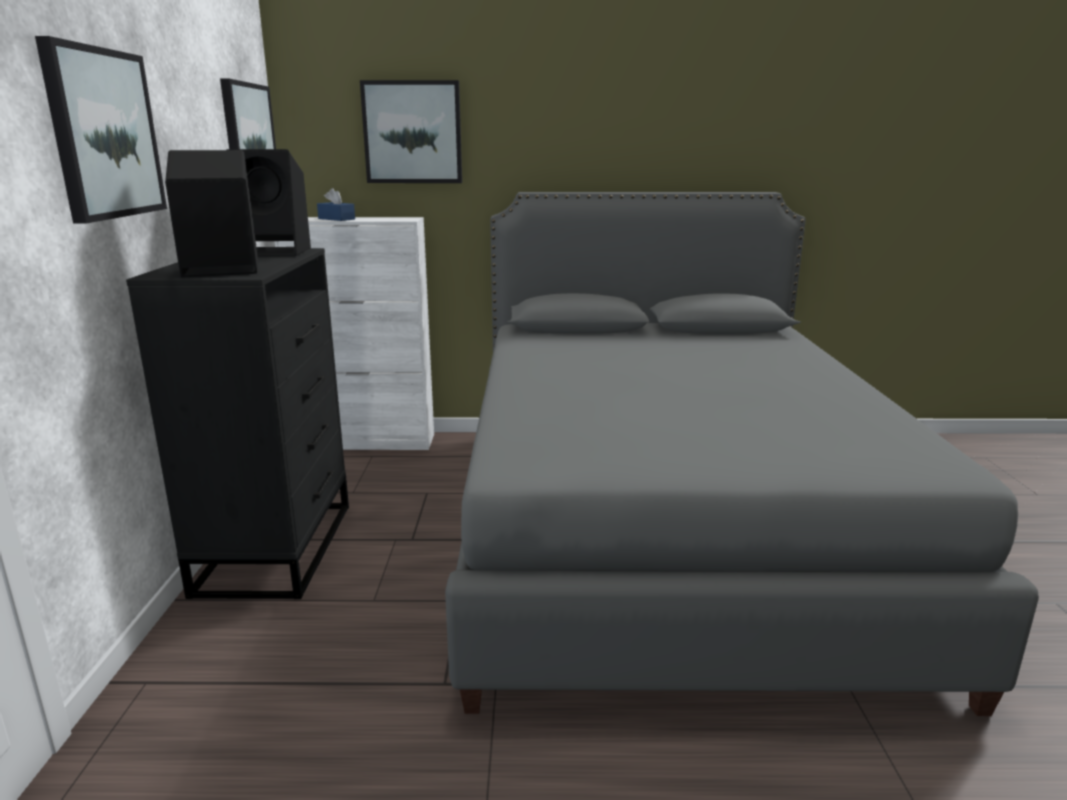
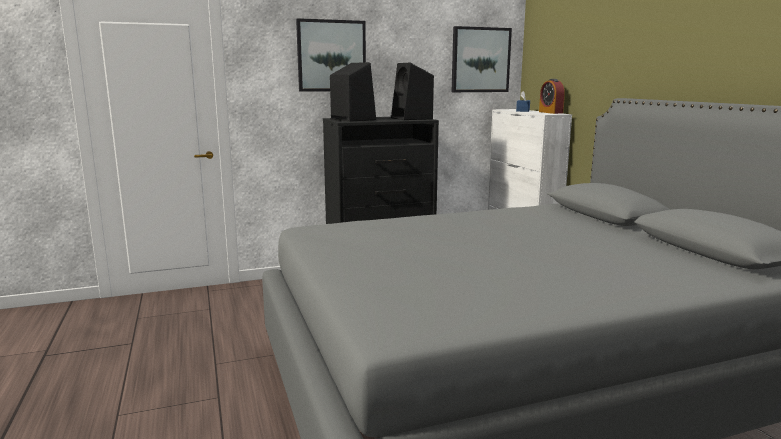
camera: 70 degrees right, 5 degrees down
picture [360,80,462,183] -> none
none -> alarm clock [539,79,565,114]

